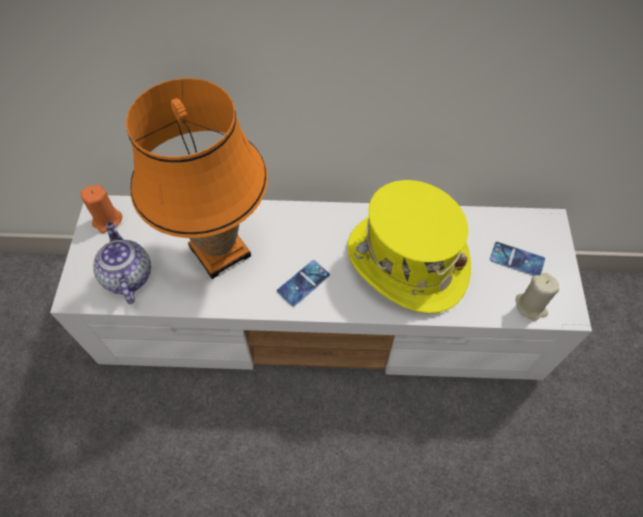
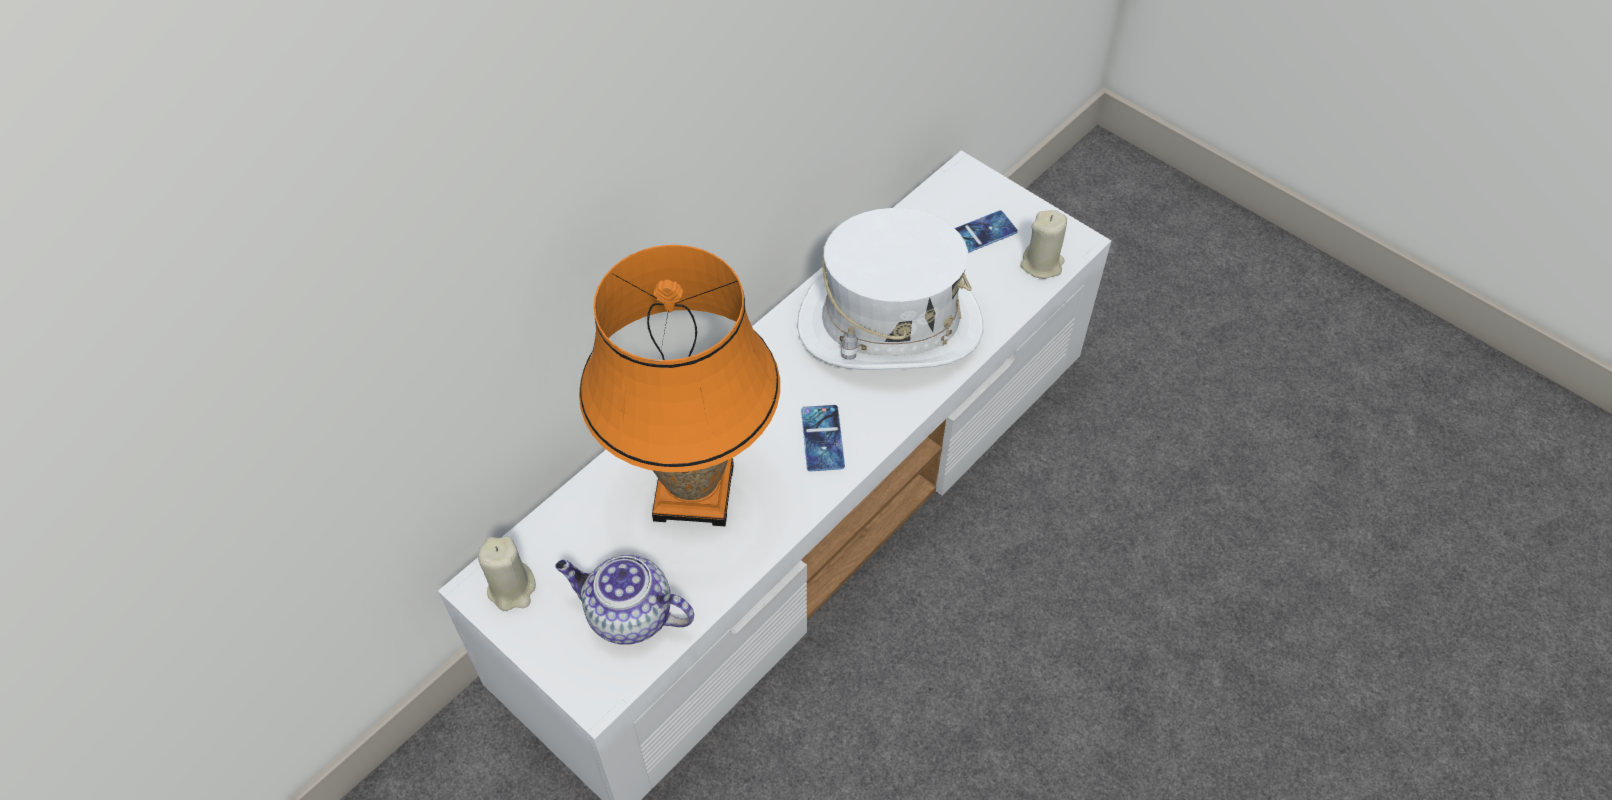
camera: 50 degrees left, 5 degrees down
orange candle [81,185,122,233] -> beige candle [478,536,536,611]
yellow hat [347,180,471,313] -> white hat [797,208,983,370]

